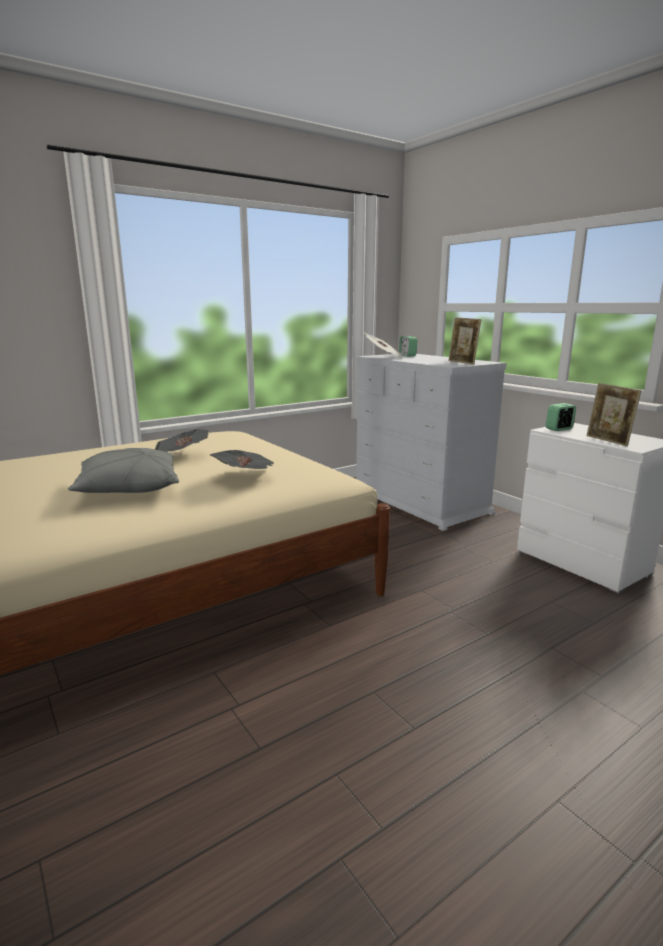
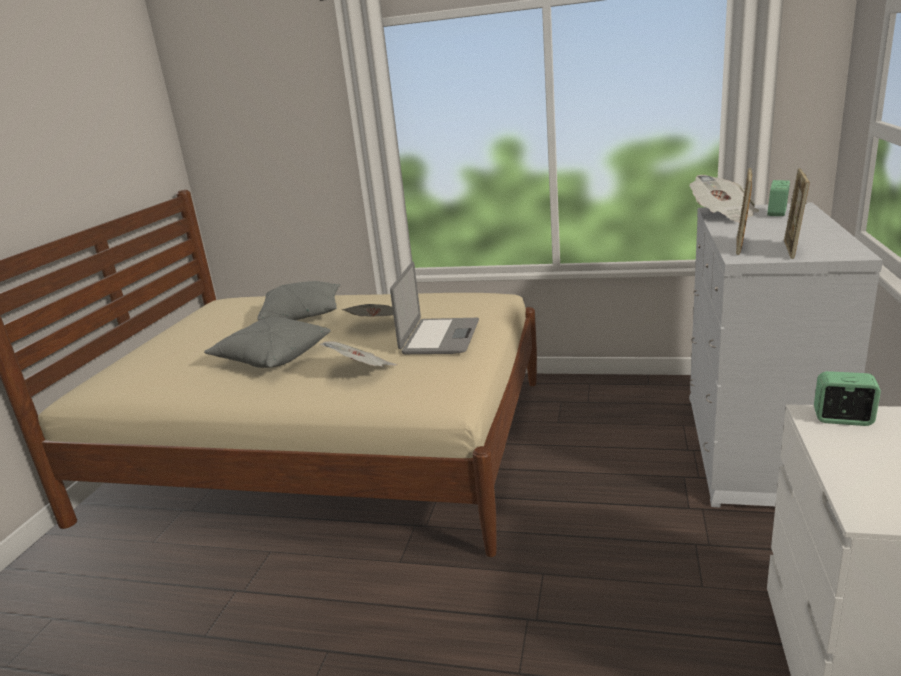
camera: 50 degrees right, 5 degrees up
picture frame [587,383,642,446] -> picture frame moved to [736,168,752,255]
none -> grey pillow [257,281,340,321]
none -> laptop [390,262,479,354]

